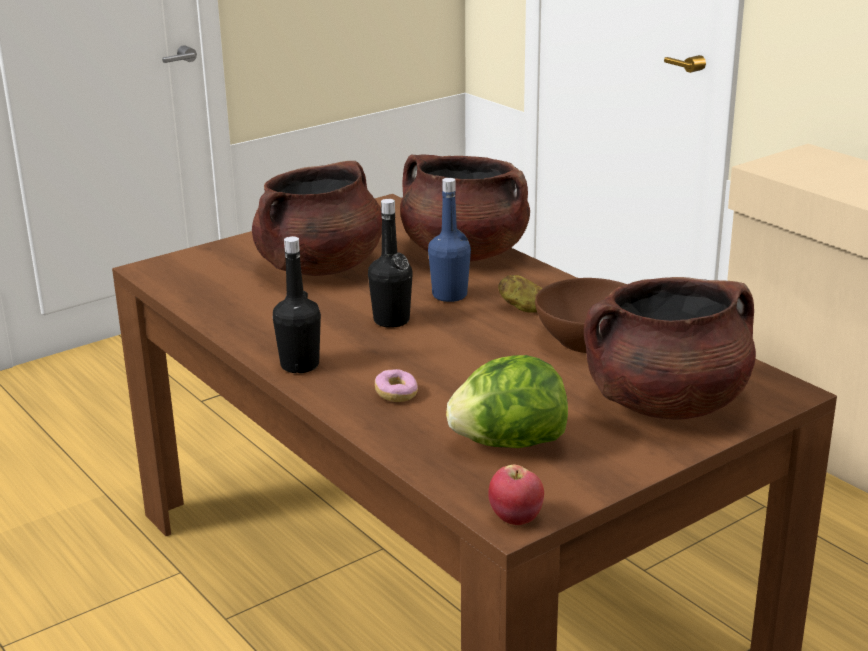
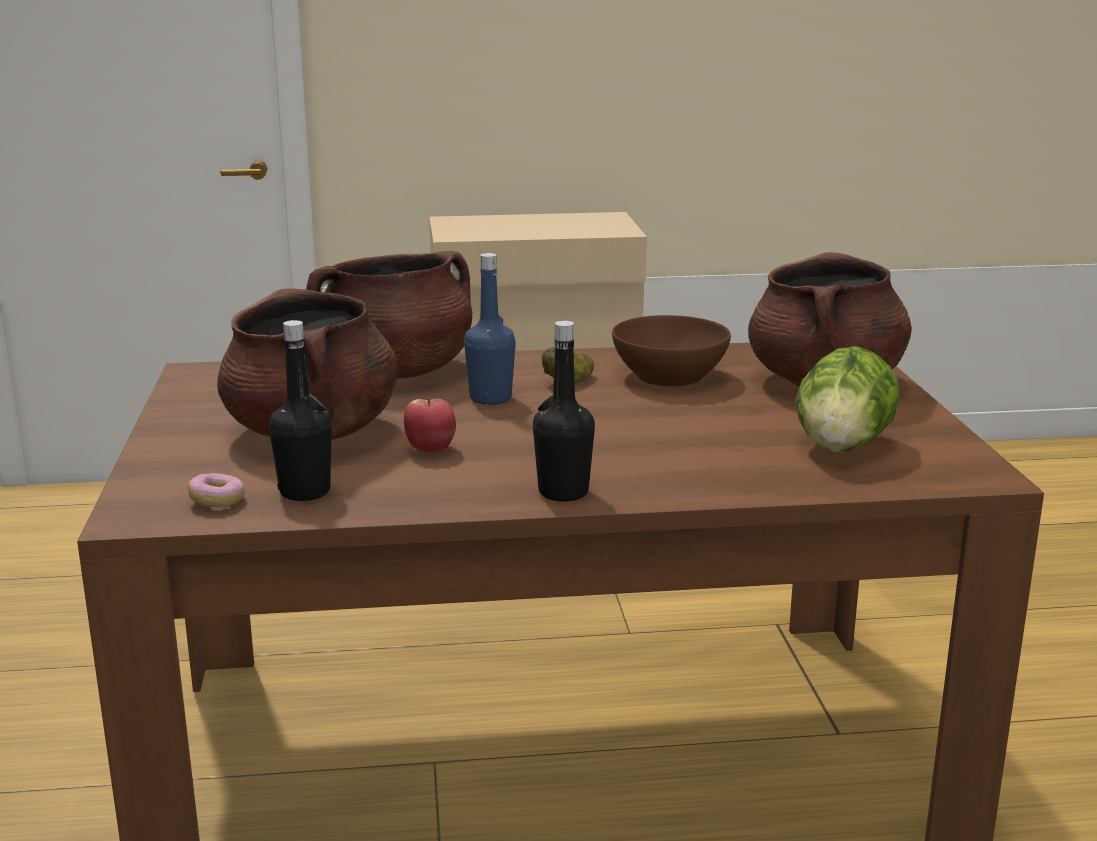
camera: 60 degrees left, 5 degrees down
black bottle [368,199,413,328] -> black bottle moved to [269,320,332,501]
donut [375,369,418,402] -> donut moved to [188,473,245,507]
apple [488,464,544,525] -> apple moved to [404,399,456,453]

